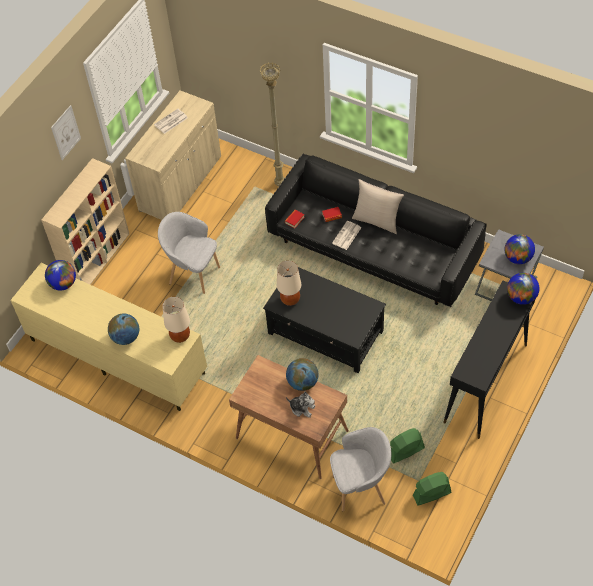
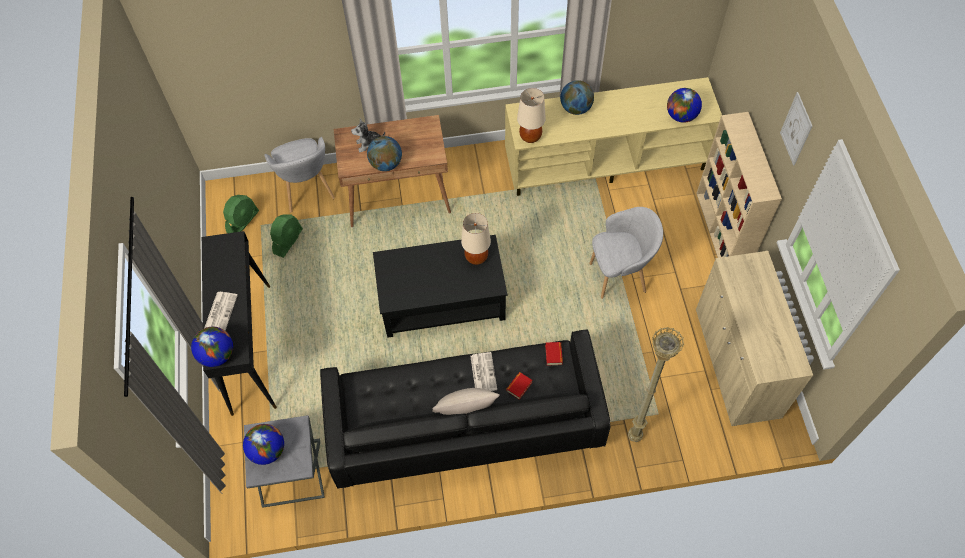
camera: 140 degrees right, 5 degrees up
newspaper [154,109,188,134] -> newspaper moved to [204,292,238,331]
grey armchair [330,427,391,511] -> grey armchair turned 60 degrees counterclockwise [264,137,335,213]

